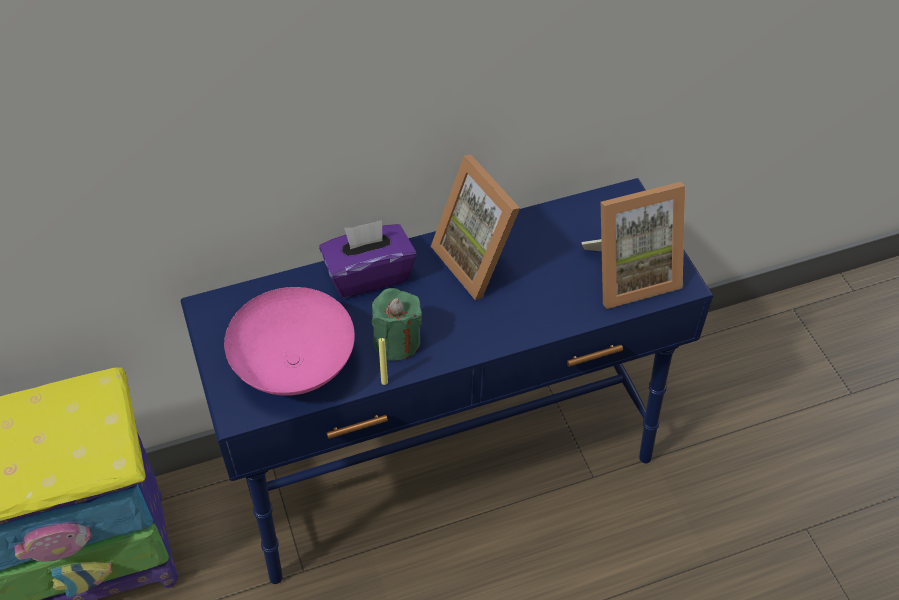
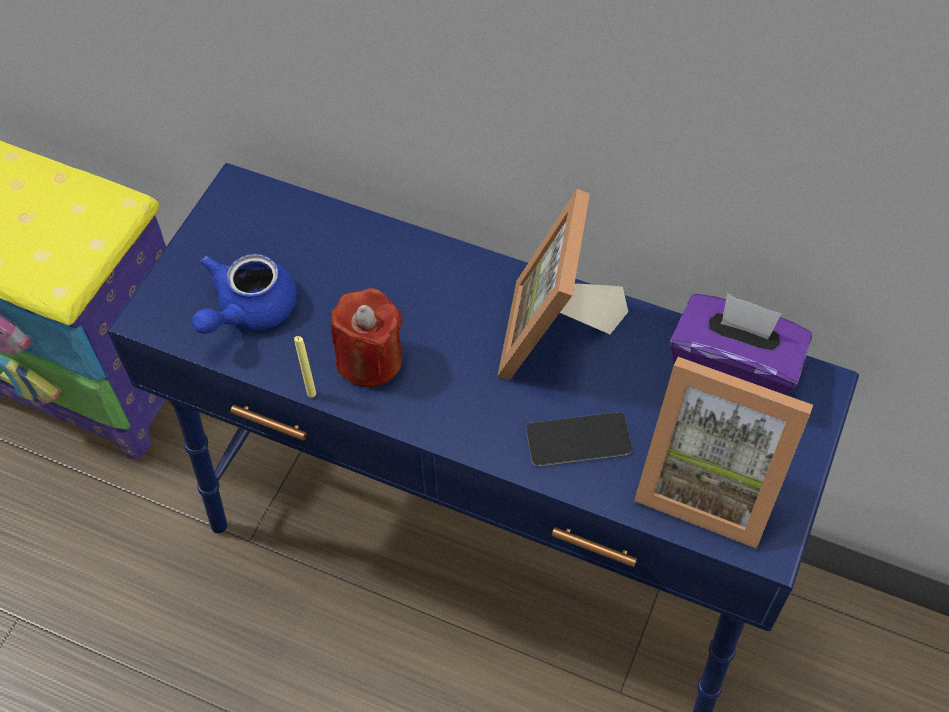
camera: 45 degrees right, 5 degrees up
pink bowl [224,287,355,396] -> blue teapot [192,254,297,334]
purple tissue box [319,220,417,298] -> purple tissue box moved to [670,293,812,395]
green candle [372,288,422,361] -> red candle [331,288,403,387]
none -> phone [526,412,632,467]

